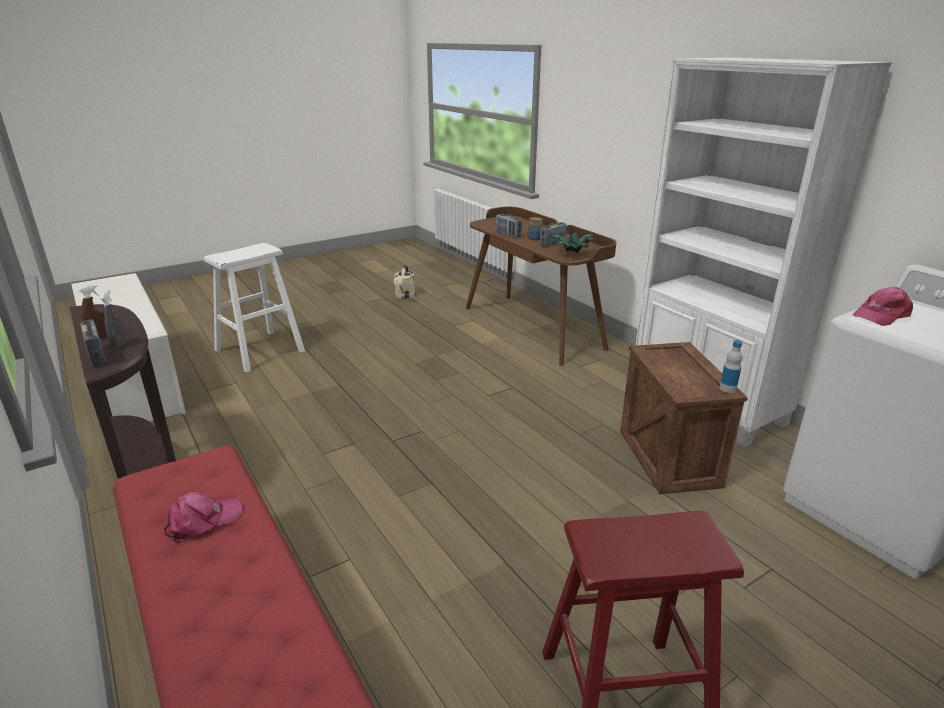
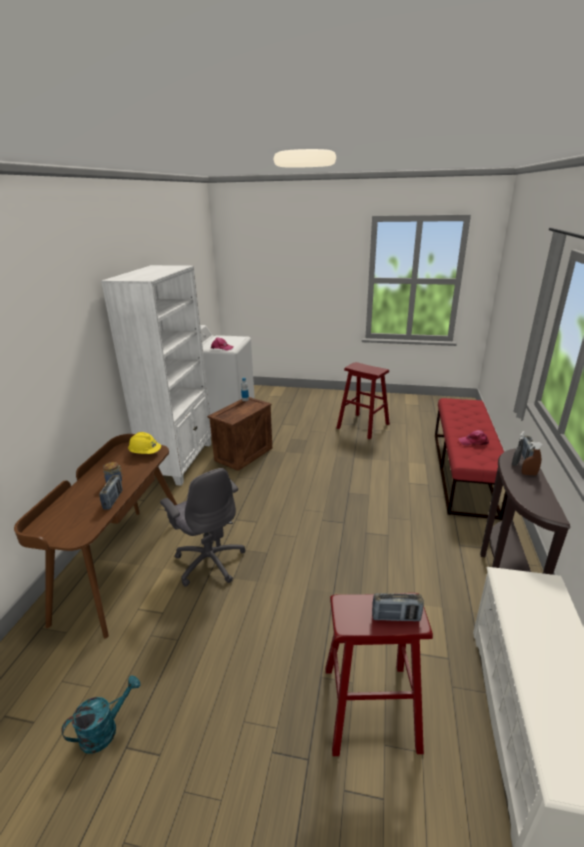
camera: 135 degrees left, 0 degrees up
white stool [204,243,305,373] -> red stool [325,593,433,756]
beige watering can [394,265,415,299] -> turquoise watering can [61,676,141,754]
radio [540,222,567,247] -> radio moved to [372,593,424,622]
potted plant [548,232,597,253] -> yellow hard hat [128,432,161,454]
none -> grey office chair [160,468,245,587]

